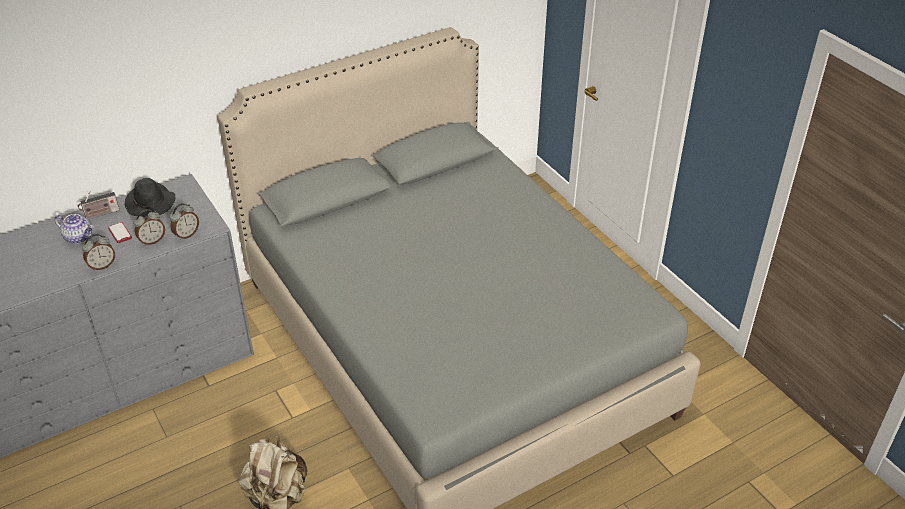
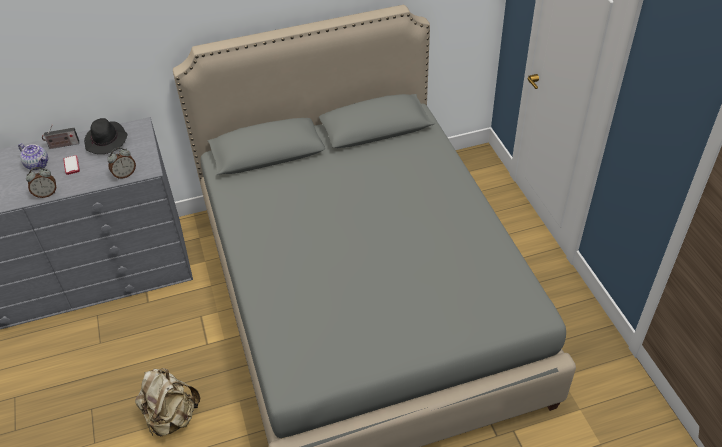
camera: 15 degrees right, 5 degrees up
alarm clock [134,209,165,246] -> none

